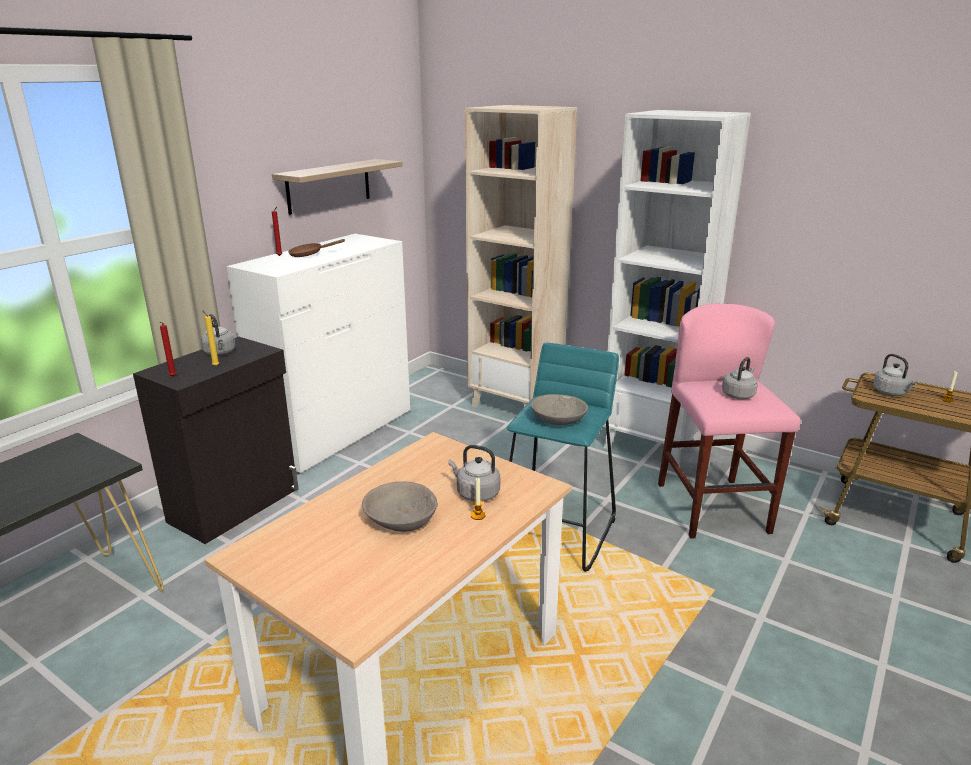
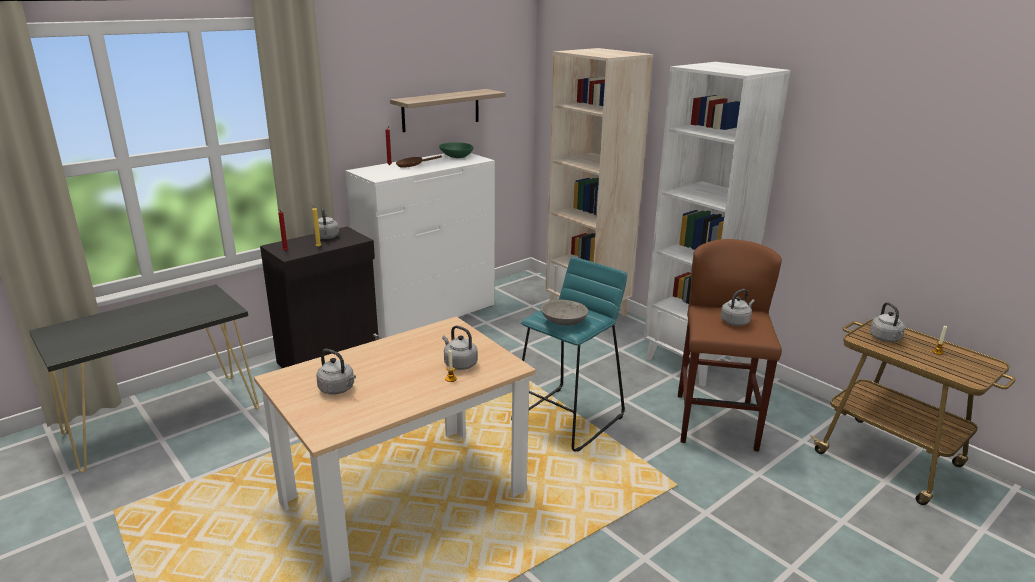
camera: 15 degrees right, 0 degrees up
grey bowl [362,481,438,532] -> none
pink stool [658,304,801,539] -> brown stool [678,239,782,452]
none -> grey kettle [316,349,356,395]
none -> green bowl [439,142,473,158]

